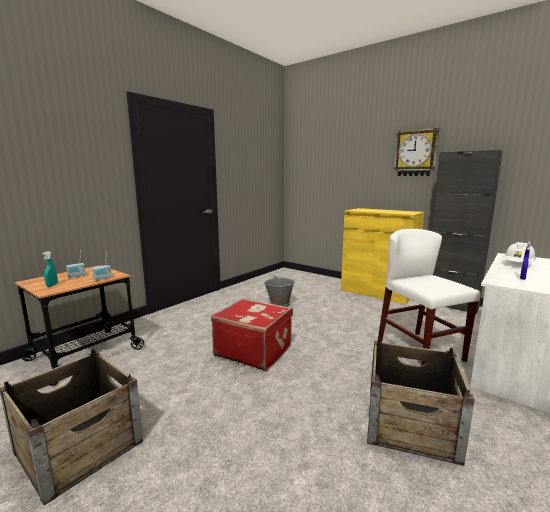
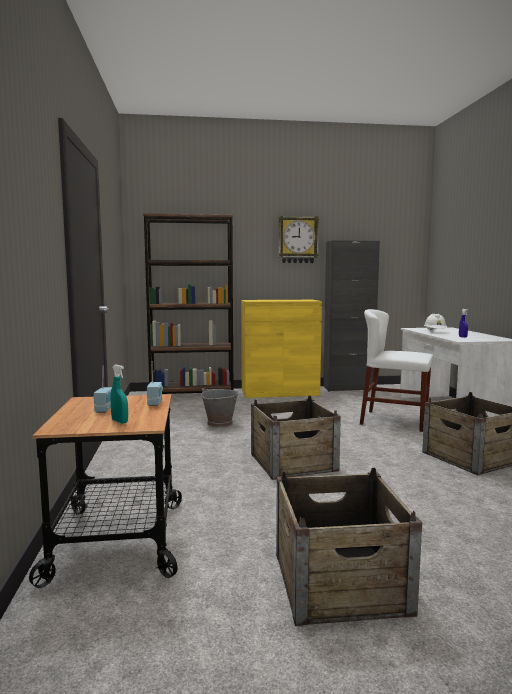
camera: 45 degrees left, 5 degrees down
red suitcase [211,298,293,371] -> crate [251,396,341,480]
none -> brown bookcase [143,213,233,394]

